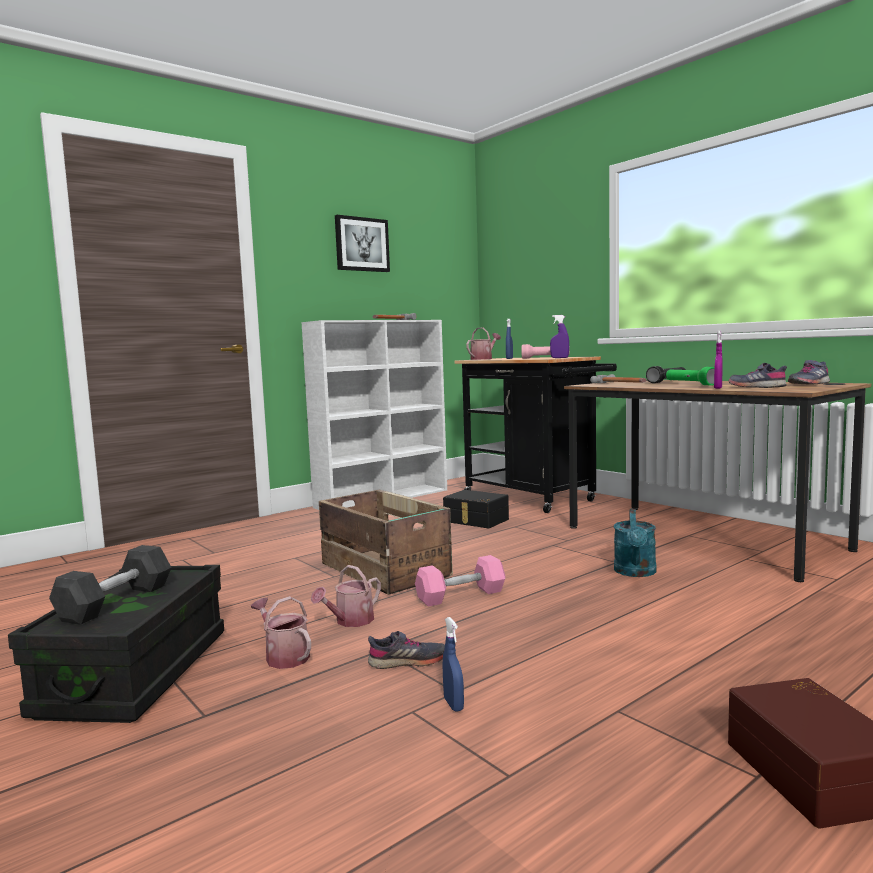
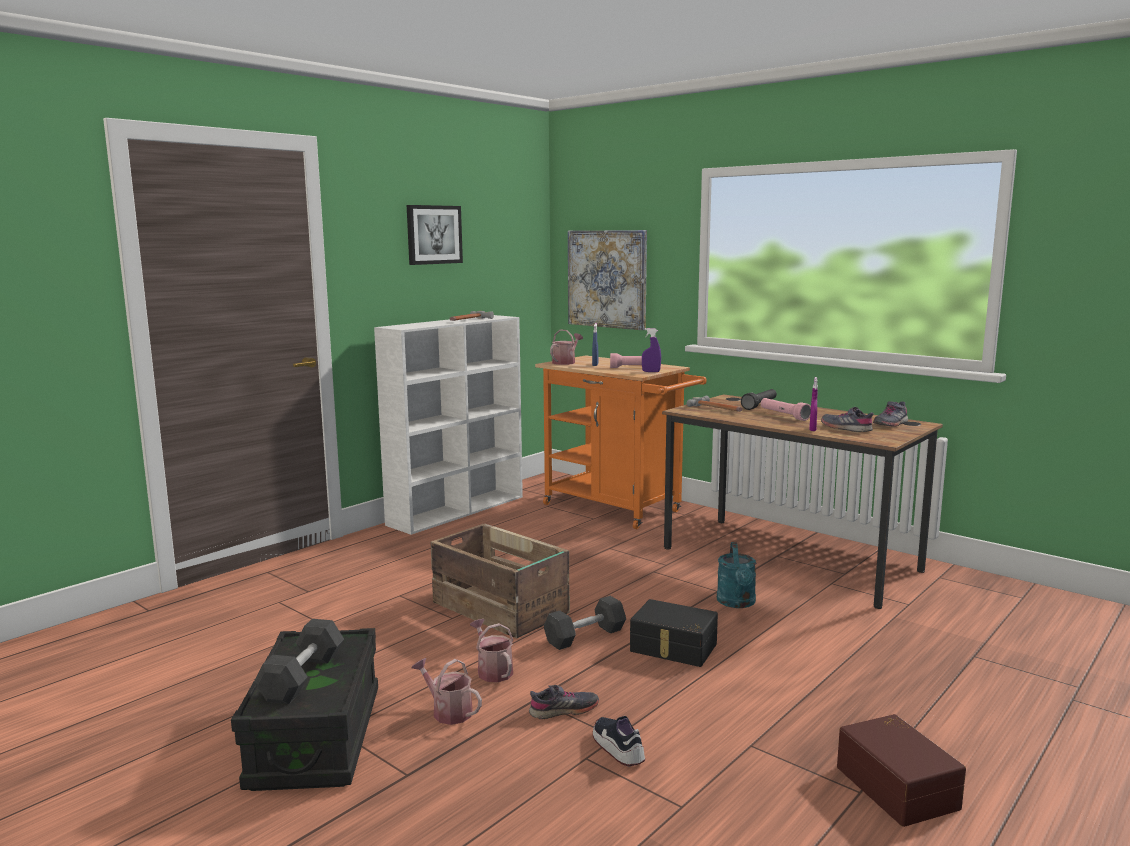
camera: 10 degrees left, 5 degrees up
watering can [311,565,381,627] -> watering can turned 120 degrees clockwise [470,619,513,682]
pink dumbbell [415,555,506,607] -> grey dumbbell [544,596,626,650]
black storage box [443,490,509,528] -> black storage box moved to [630,599,718,667]
blue spray bottle [443,617,464,712] -> shoe [593,716,645,766]
black cart [454,357,617,513] -> orange cart [535,355,707,529]
green flashlight [666,367,715,386] -> pink flashlight [761,398,811,421]
none -> picture [568,230,647,330]

